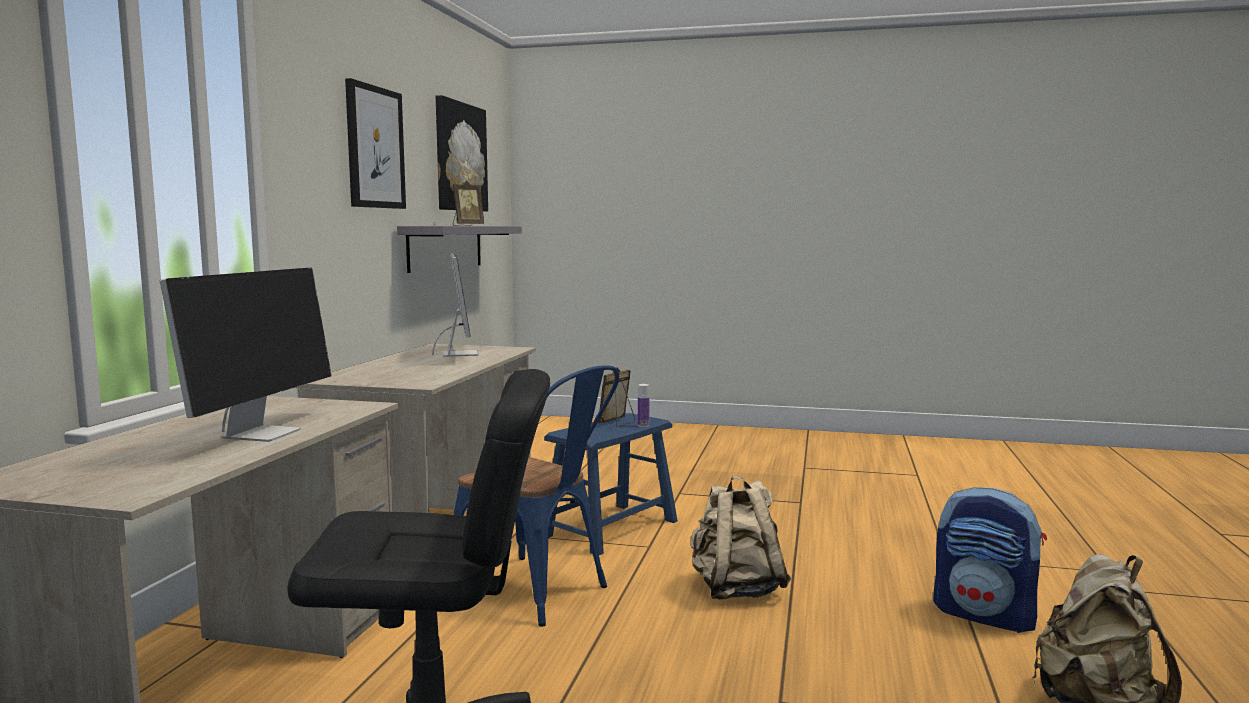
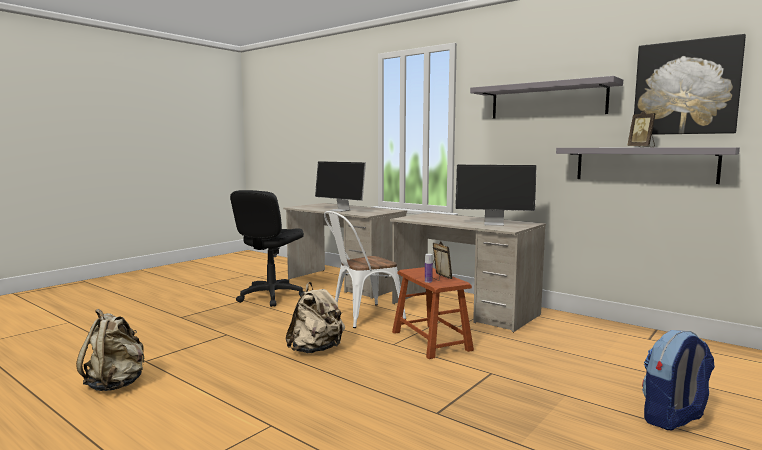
camera: 115 degrees right, 0 degrees up
picture [345,78,406,209] -> grey shelf [470,76,623,119]
blue chair [454,365,619,627] -> white chair [324,211,406,328]
blue stool [544,413,678,555] -> brown stool [392,267,474,359]
backpack [933,487,1047,633] -> backpack moved to [642,330,715,431]

